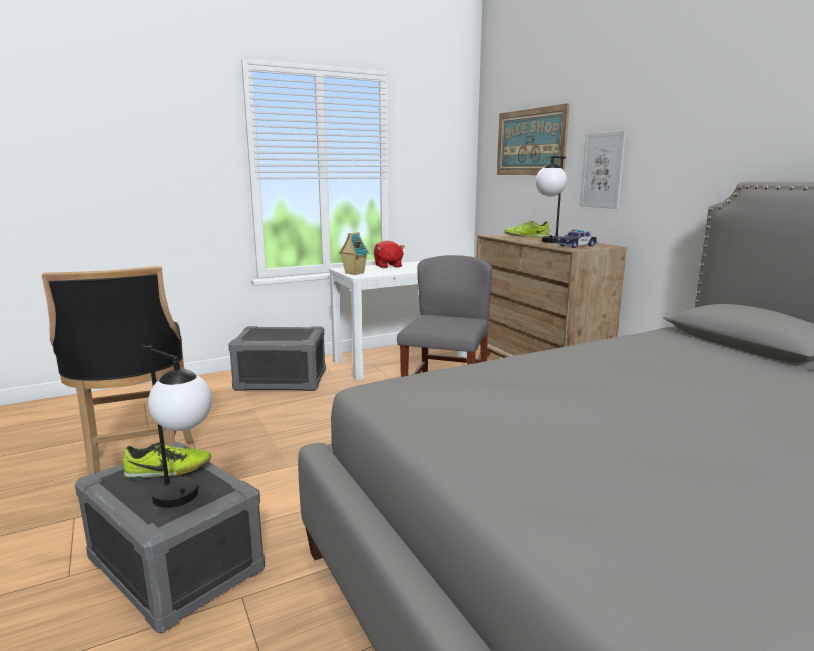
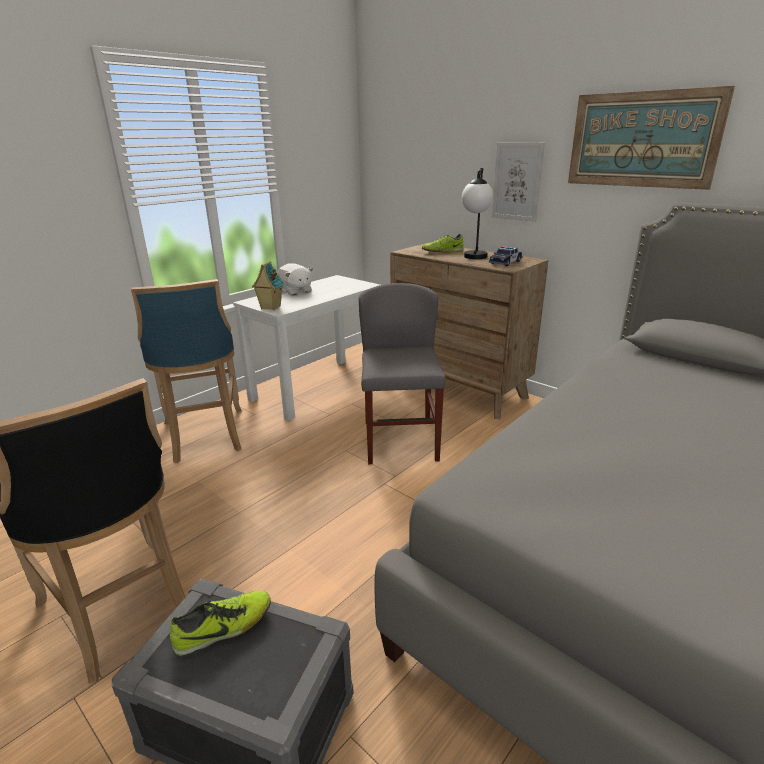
camera: 20 degrees left, 10 degrees up
table lamp [140,345,212,508] -> none
grey storage box [228,326,326,391] -> blue stool [131,279,242,463]
red plush toy [374,241,405,268] -> white plush toy [277,263,313,296]
picture [497,103,570,175] -> picture moved to [568,86,735,190]

